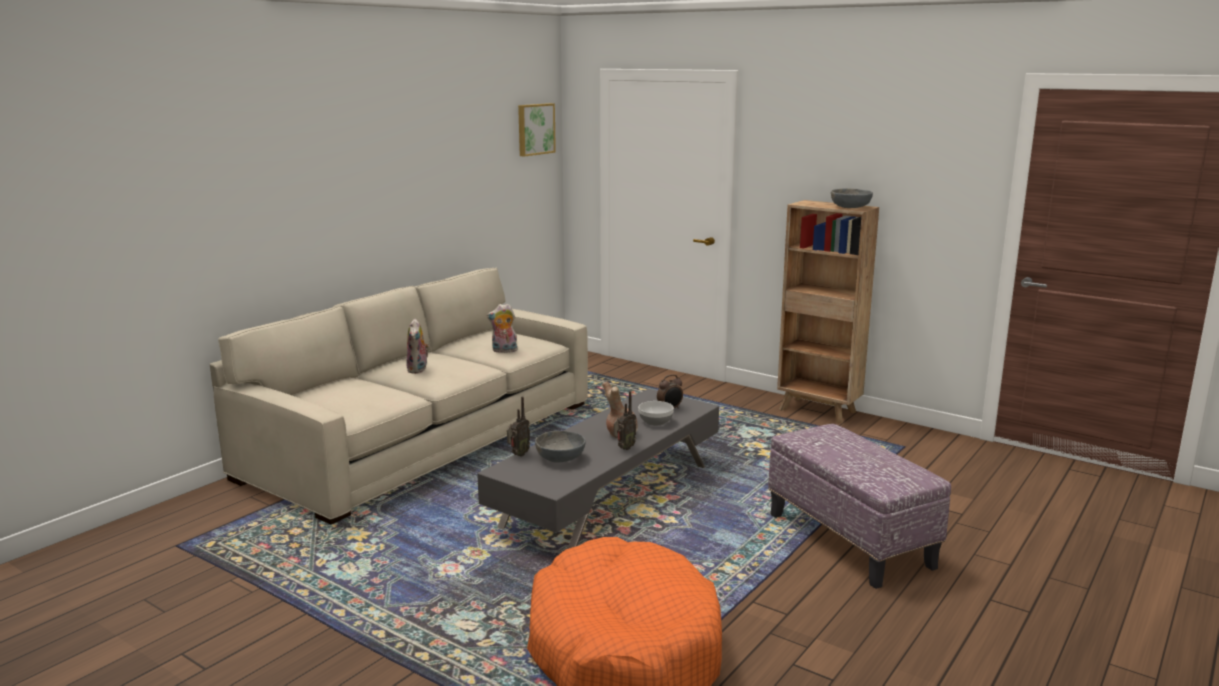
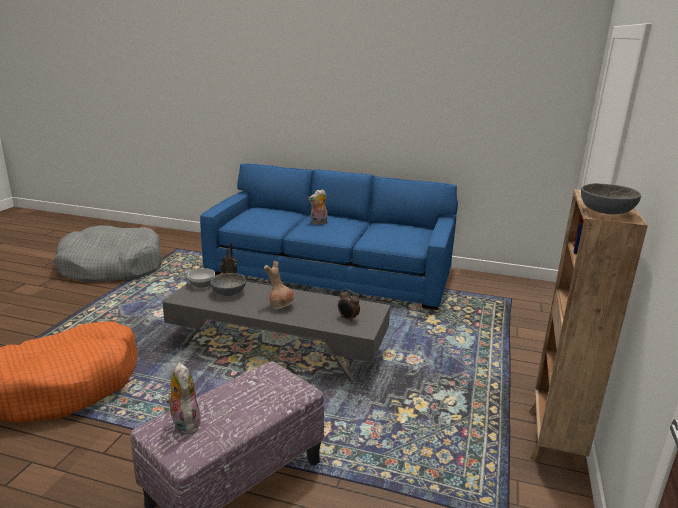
camera: 70 degrees right, 5 degrees up
beige sofa [210,268,588,525] -> blue sofa [200,164,458,310]
plush toy [487,304,518,353] -> plush toy moved to [166,362,201,434]
picture [518,103,556,157] -> none
radio [614,391,636,450] -> none
bowl [638,401,674,426] -> bowl moved to [188,268,215,288]
none -> grey dog bed [54,225,162,282]

